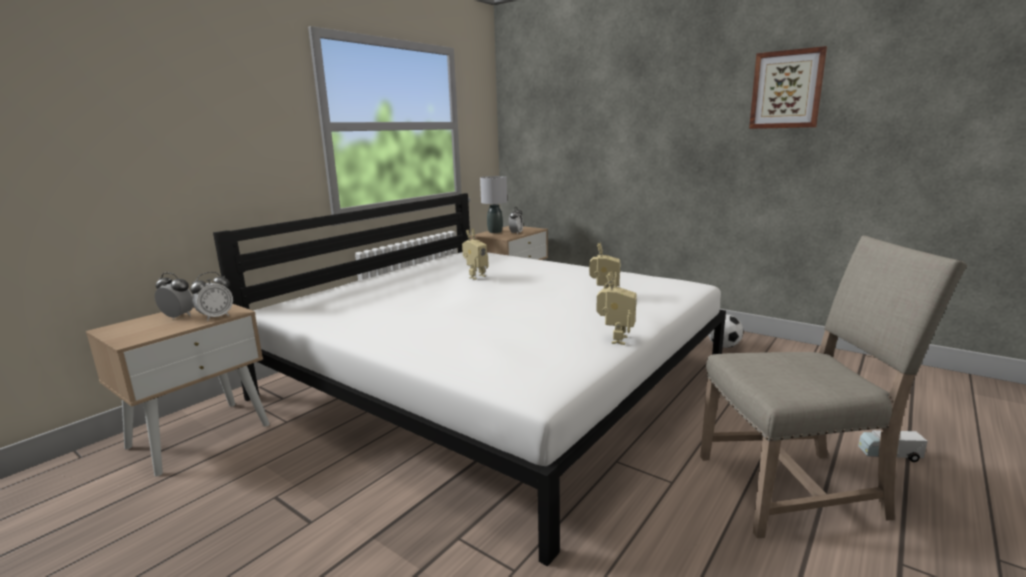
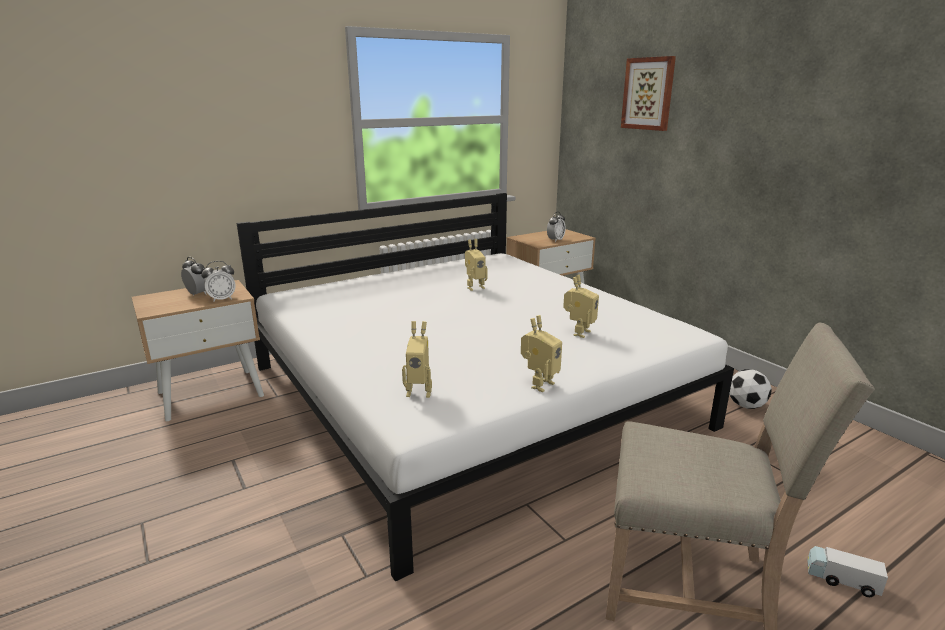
camera: 20 degrees right, 5 degrees up
grey table lamp [480,176,507,233] -> none
picture [749,46,827,129] -> picture moved to [621,56,676,131]
none -> toy robot [402,321,432,398]

